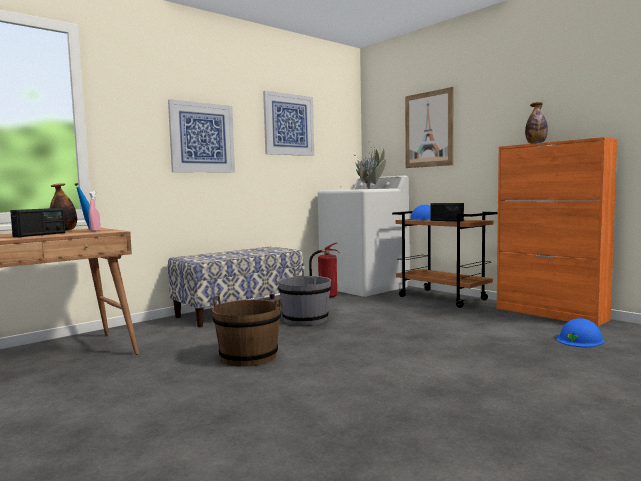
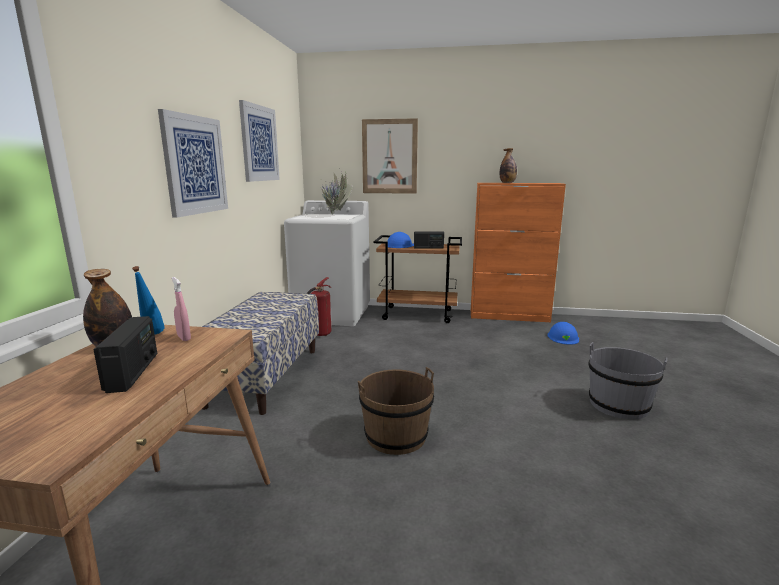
camera: 40 degrees left, 10 degrees up
grey bucket [278,269,331,326] -> grey bucket moved to [589,342,668,419]

